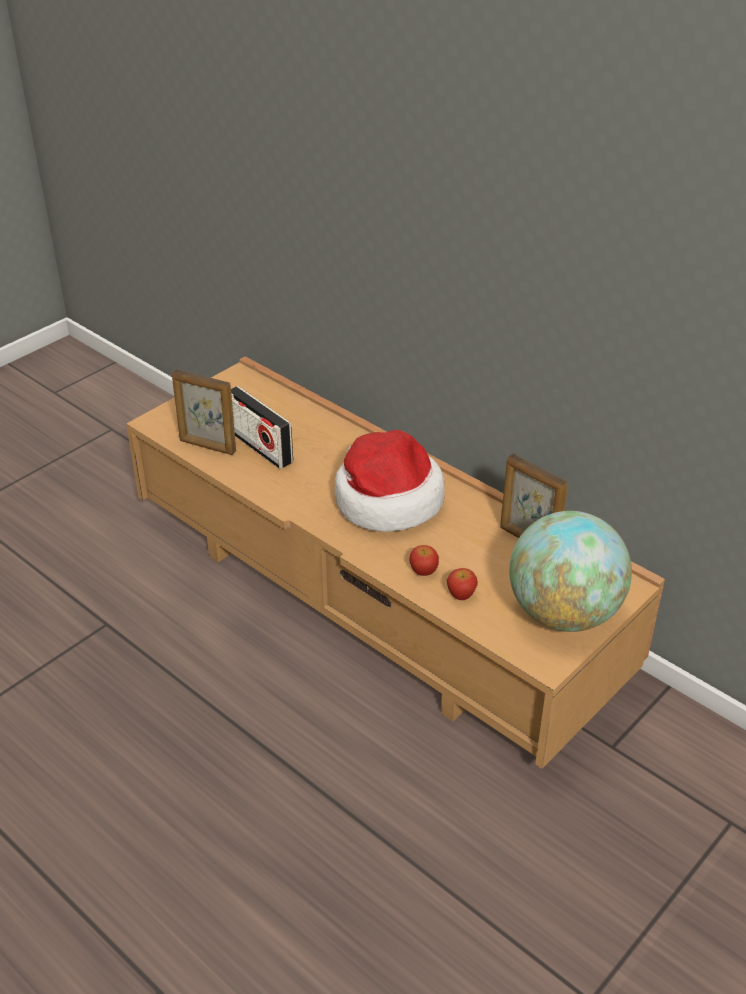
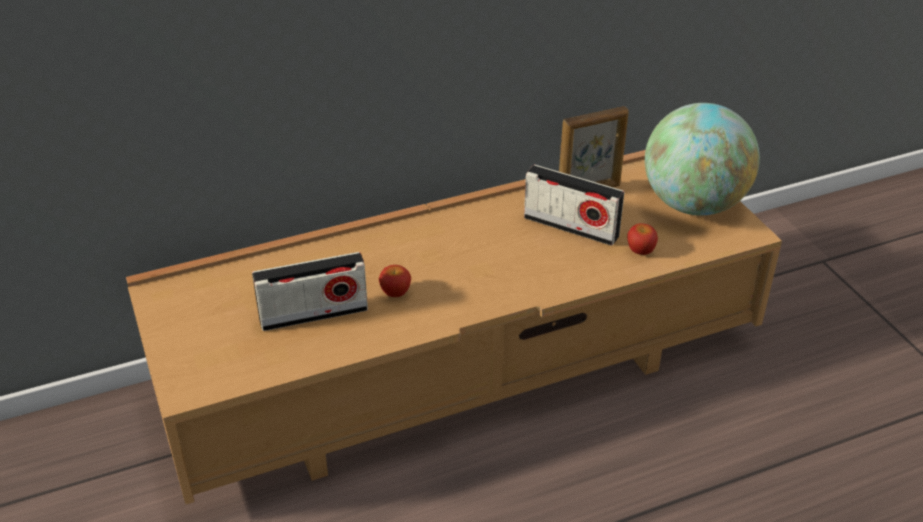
camera: 65 degrees left, 0 degrees up
picture frame [172,369,236,455] -> none
hat [335,430,445,532] -> none
apple [409,545,439,576] -> apple moved to [379,265,411,297]
none -> radio [524,164,624,246]

